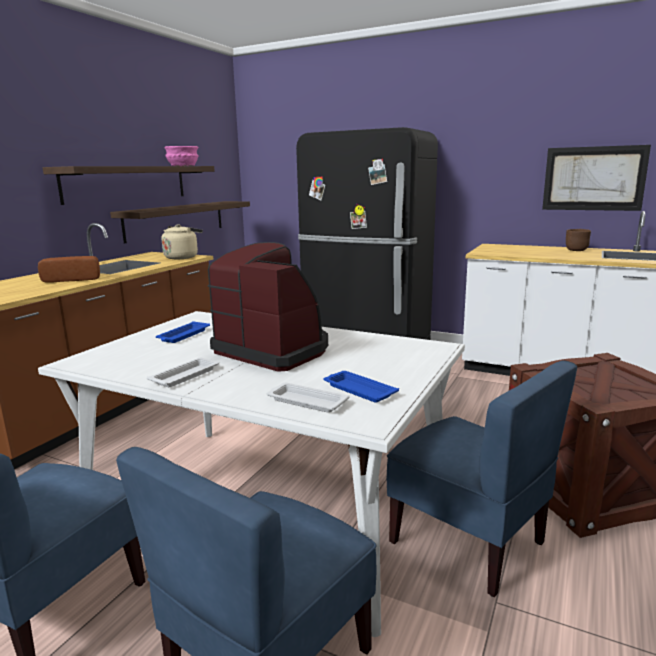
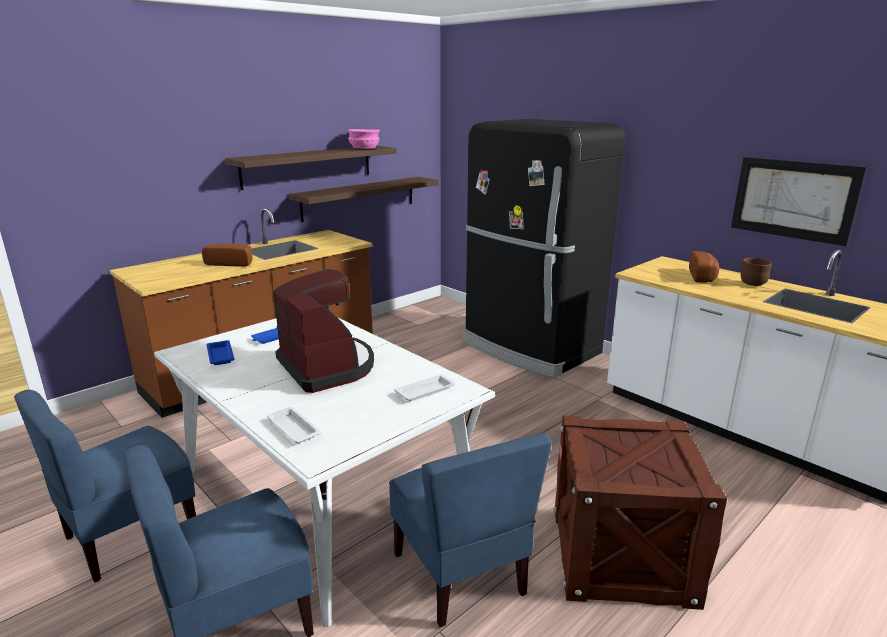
camera: 20 degrees right, 5 degrees up
white tray [147,358,219,387] -> white tray moved to [394,375,455,401]
beige kettle [162,224,203,259] -> none
blue tray [323,371,399,402] -> blue tray moved to [206,340,234,365]
none -> bread [689,251,719,283]

